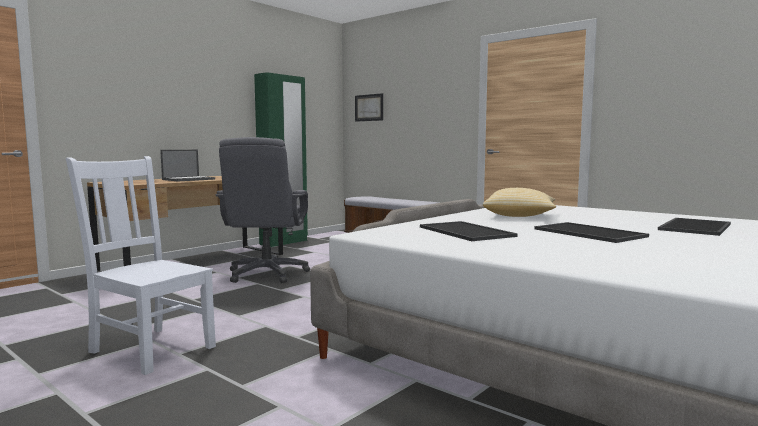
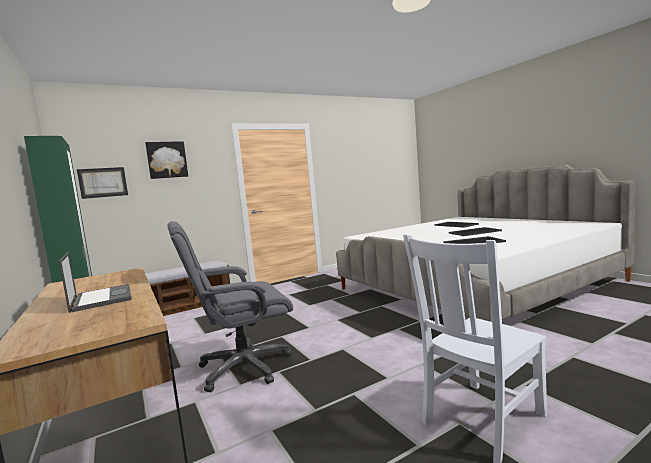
camera: 70 degrees left, 0 degrees up
grey office chair [215,137,310,283] -> grey office chair turned 135 degrees clockwise [168,221,293,392]
pillow [483,188,556,217] -> none
none -> picture [145,141,188,179]

